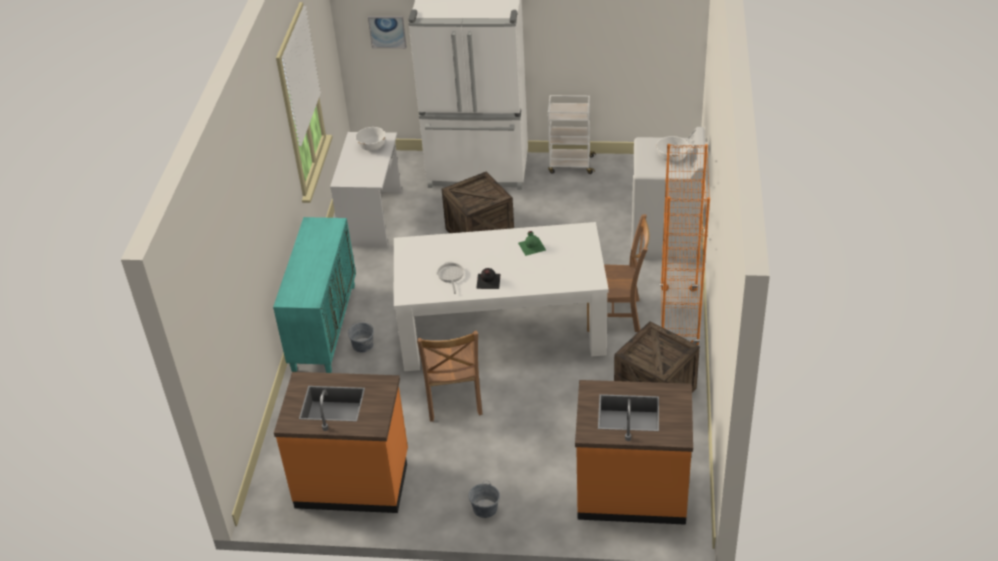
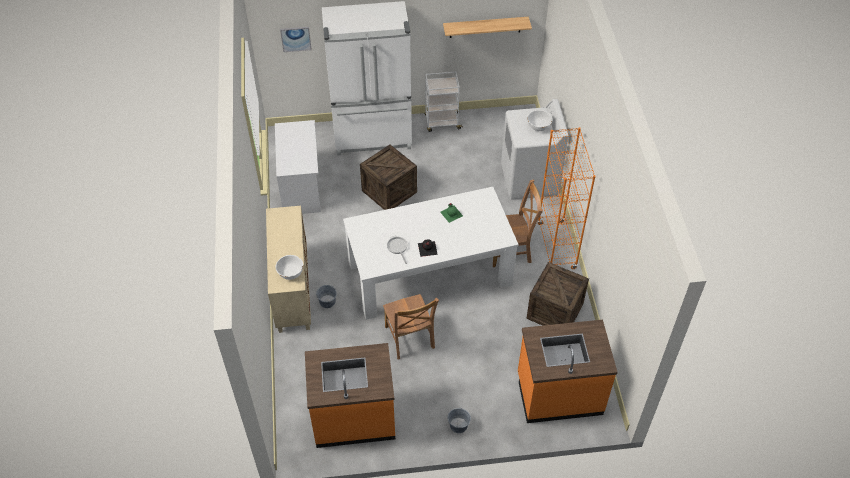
camera: 15 degrees left, 10 degrees up
turquoise cabinet [273,217,356,373] -> beige cabinet [266,206,311,333]
white bowl [355,127,386,151] -> white bowl moved to [276,255,303,280]
none -> shelf [443,17,532,38]

